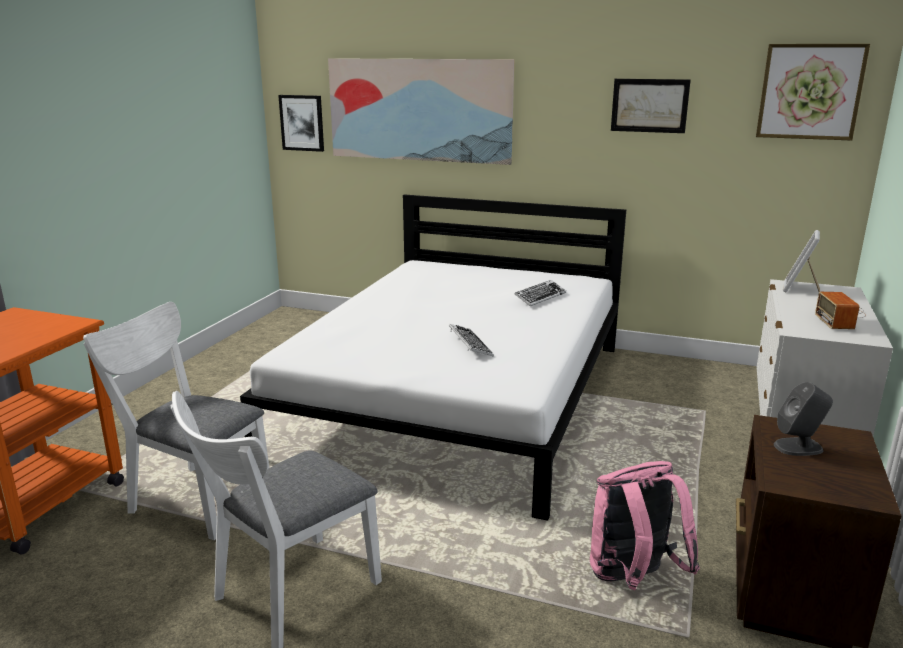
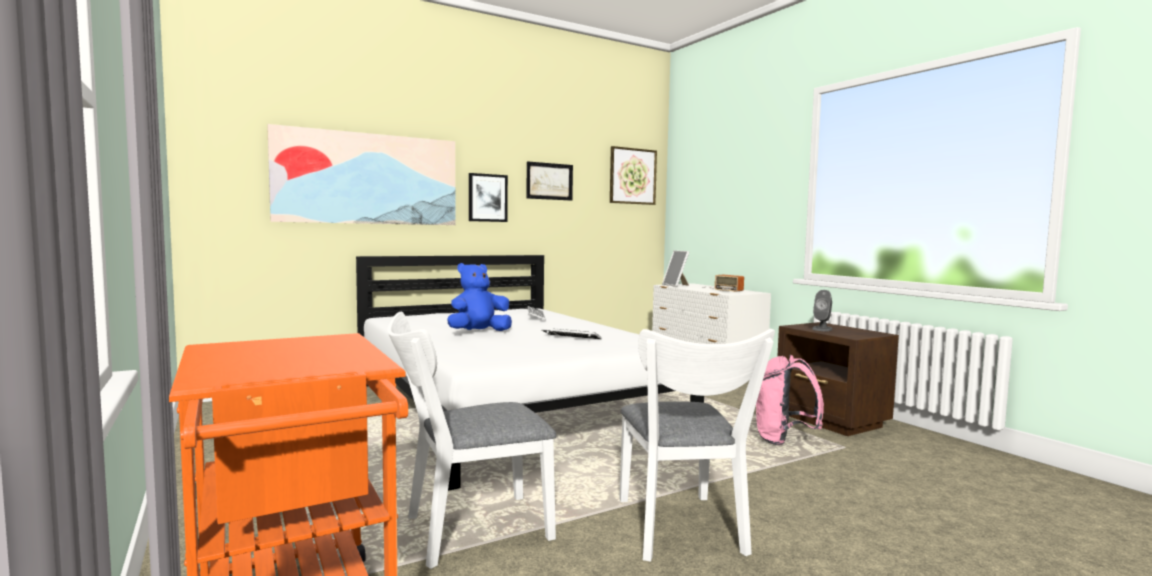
camera: 50 degrees left, 15 degrees down
picture [278,95,324,152] -> picture moved to [469,173,508,222]
none -> blue plush toy [447,263,512,331]

